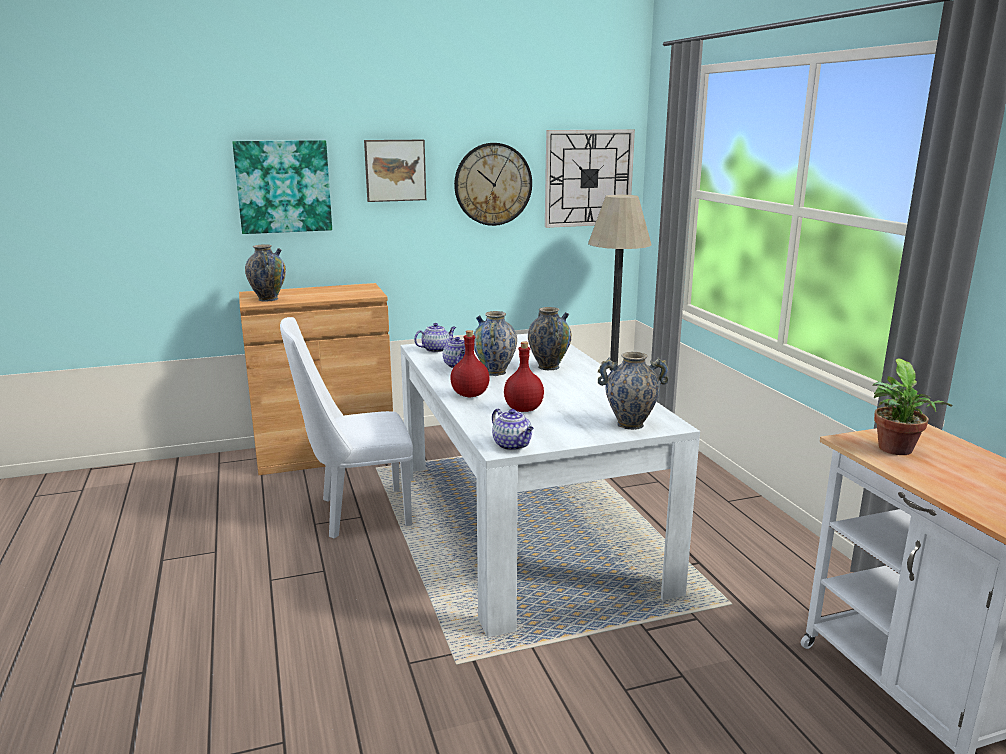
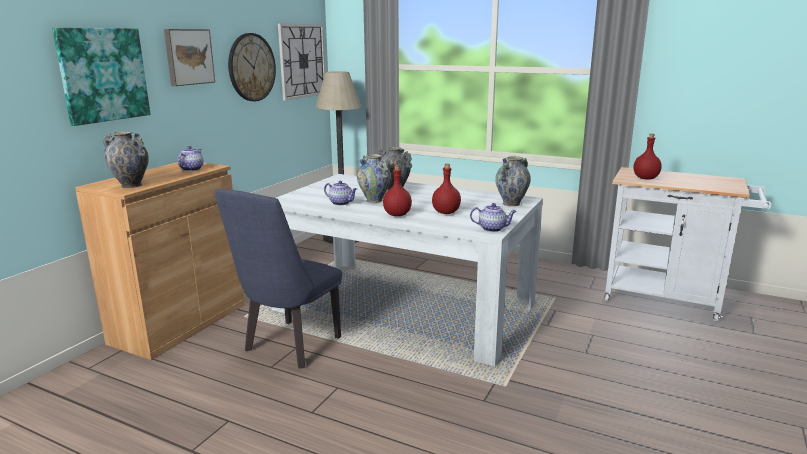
camera: 45 degrees left, 0 degrees up
white chair [280,317,413,538] -> blue chair [215,189,342,369]
teapot [414,323,456,352] -> teapot moved to [177,146,204,171]
potted plant [873,359,952,455] -> red bottle [634,134,662,179]

